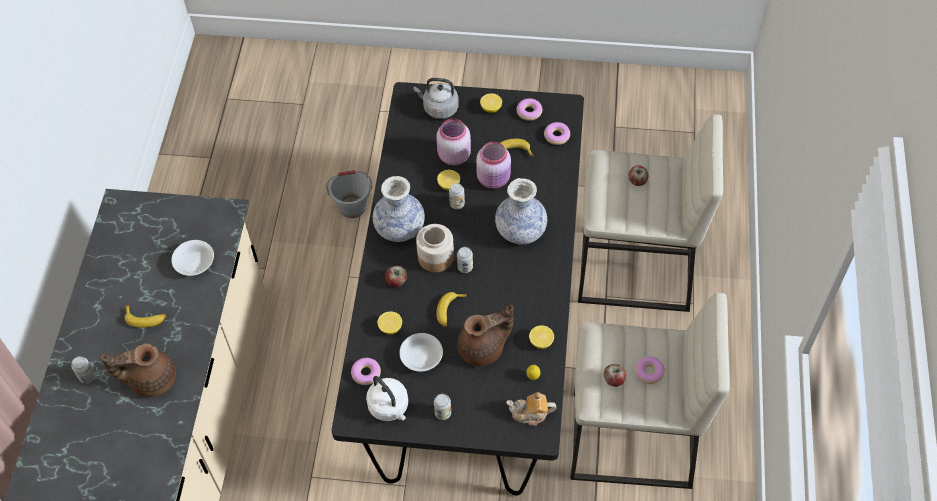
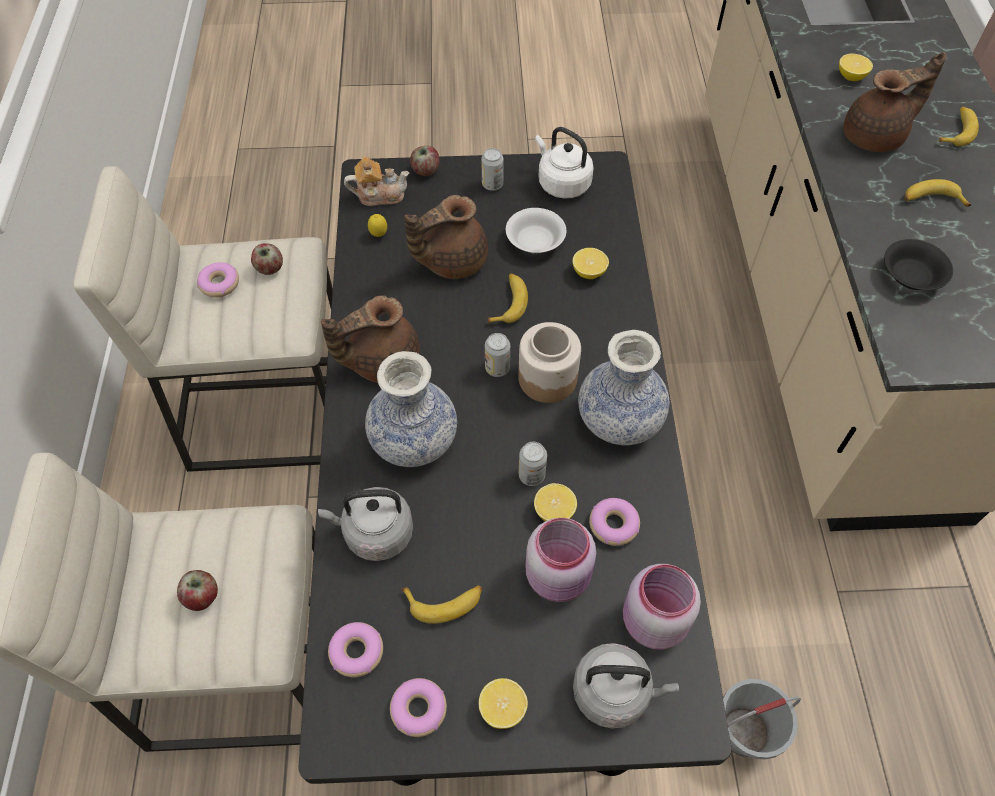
camera: 170 degrees right, 0 degrees up
can [71,356,95,383] -> banana [938,107,979,146]
white bowl [171,240,214,276] -> black bowl [884,239,953,290]
donut [351,358,381,385] -> donut moved to [589,498,640,546]
apple [385,266,407,287] -> apple moved to [410,146,440,176]
pink jar [476,142,511,189] -> pink jar moved to [623,564,701,649]
lemon [529,325,554,349] -> lemon moved to [839,53,873,81]
none -> grey kettle [318,487,413,561]
none -> brown teapot [321,295,420,383]

